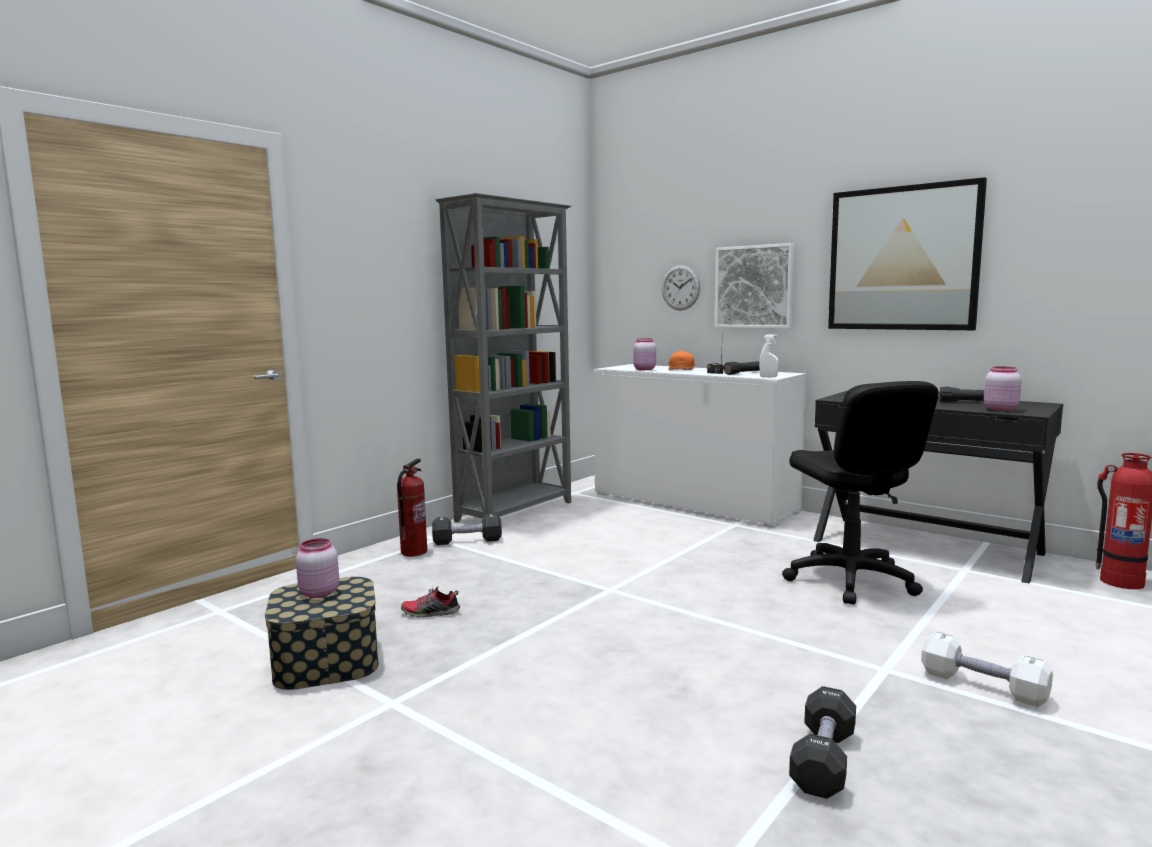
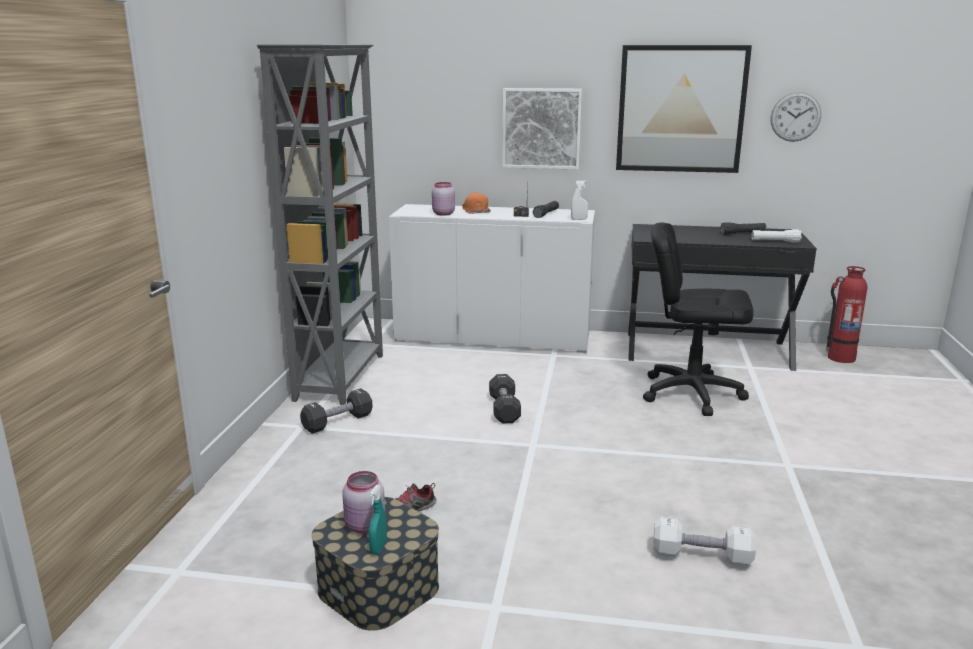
camera: 30 degrees left, 10 degrees up
fire extinguisher [397,459,427,557] -> none
wall clock [662,265,700,310] -> wall clock moved to [771,92,821,142]
black office chair [782,381,939,604] -> black office chair turned 150 degrees clockwise [643,223,754,416]
black dumbbell [789,686,856,799] -> black dumbbell moved to [489,374,521,424]
white dumbbell [921,631,1053,707] -> white dumbbell moved to [653,516,756,567]
pink jar [984,367,1022,411] -> white flashlight [752,230,802,242]
none -> turquoise spray bottle [369,485,387,555]

